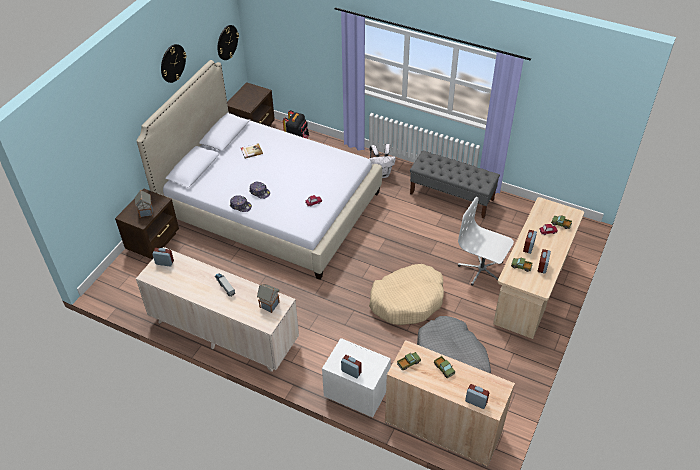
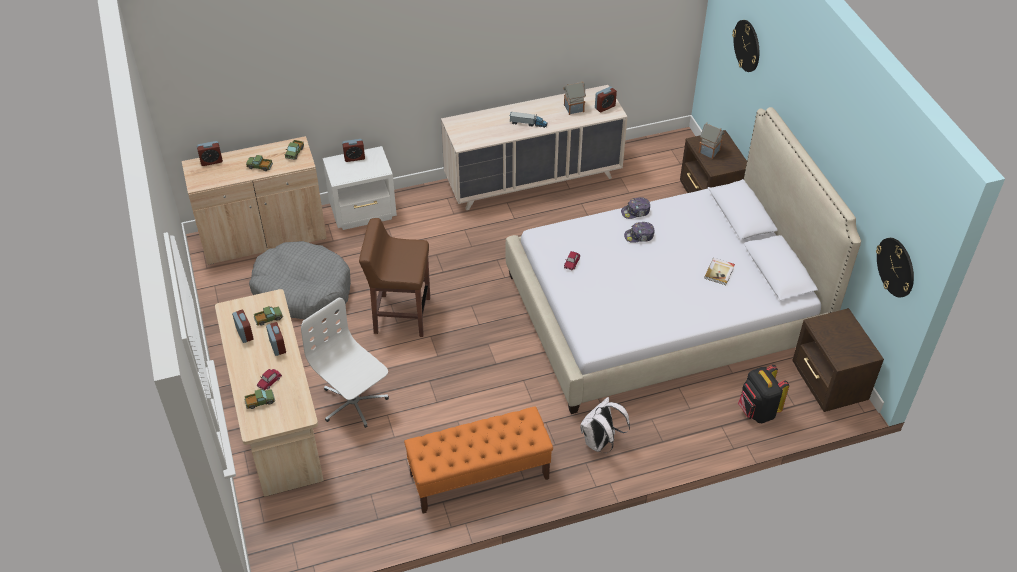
camera: 135 degrees right, 0 degrees up
wall clock [161,44,187,83] -> wall clock moved to [732,20,759,72]
toy house [257,283,280,313] -> toy house moved to [563,82,586,115]
beige dog bed [369,264,444,325] -> brown stool [359,218,430,337]
grey bench [410,151,500,219] -> orange bench [404,406,553,513]
white office chair [458,197,514,286] -> white office chair turned 120 degrees counterclockwise [301,298,389,428]

